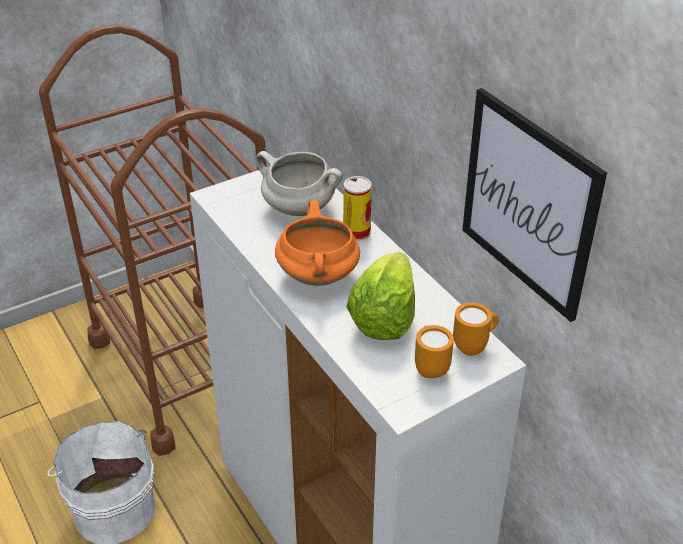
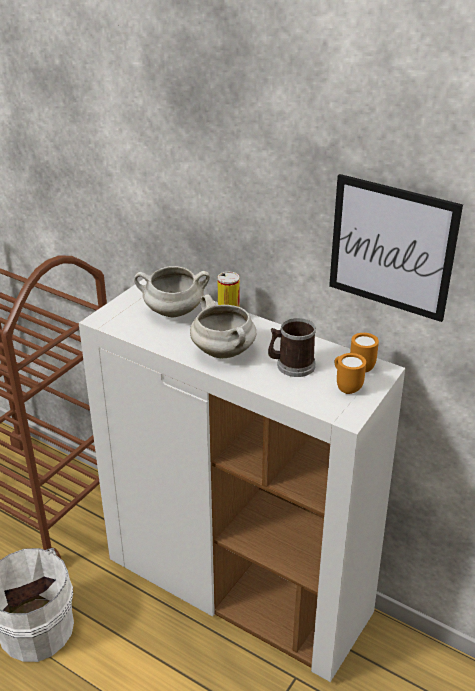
camera: 25 degrees left, 5 degrees down
orange cooking pot [275,200,360,286] -> white cooking pot [190,294,256,358]
lettuce [346,252,415,340] -> mug [268,318,316,377]

